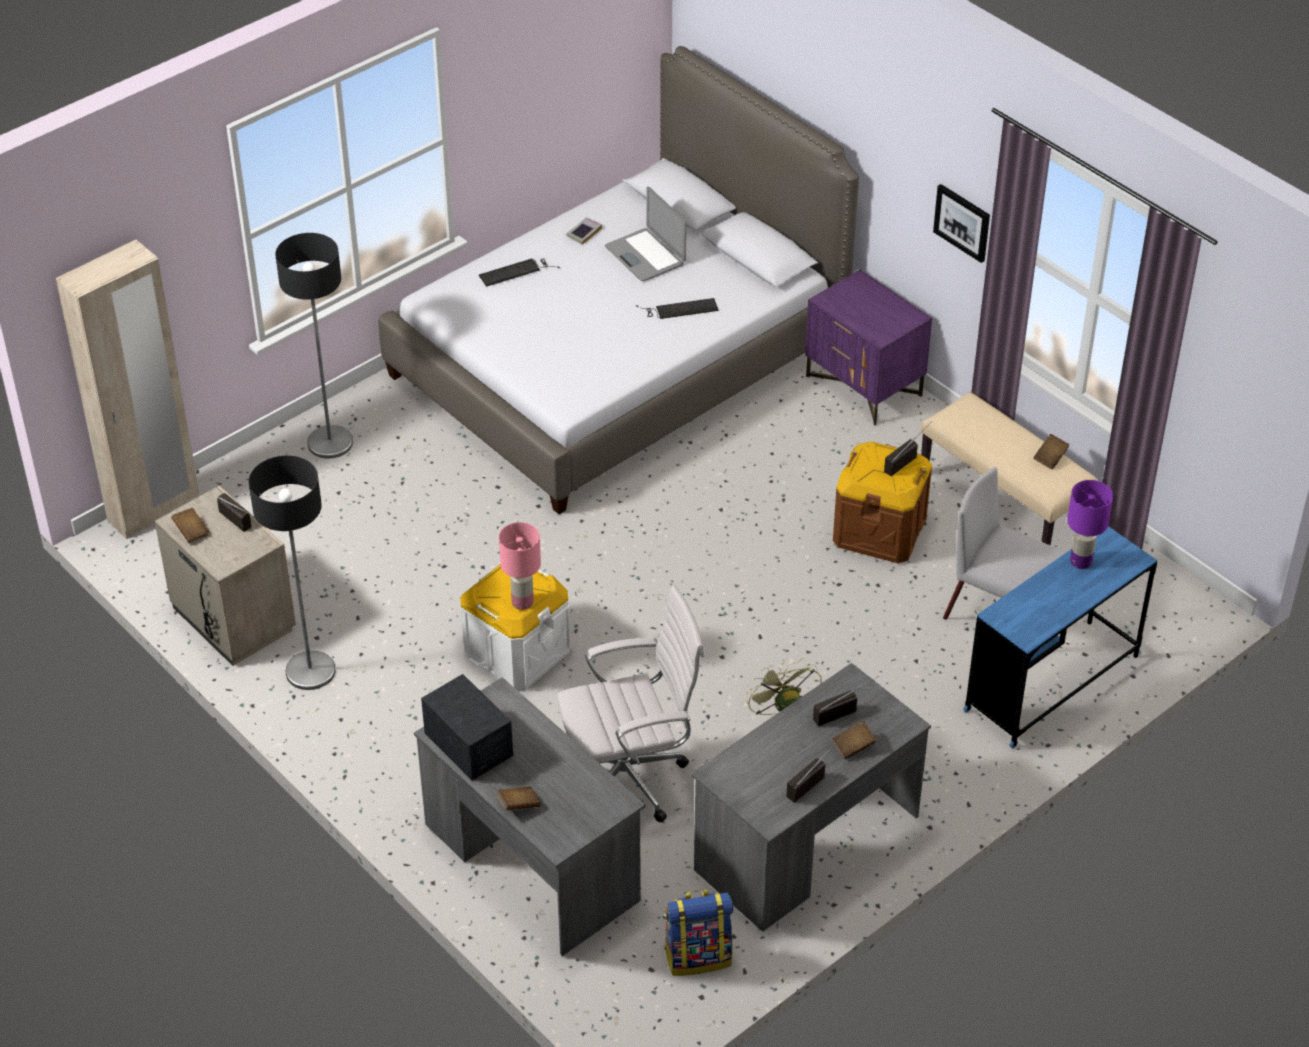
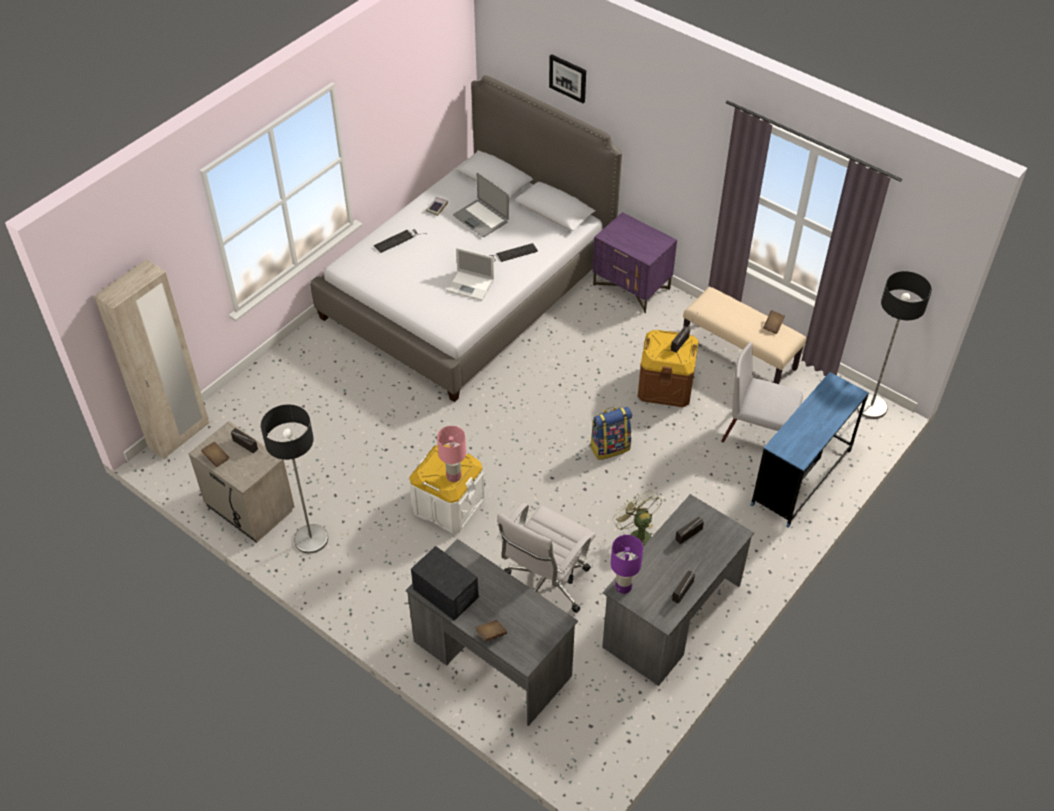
camera: 10 degrees left, 5 degrees up
floor lamp [275,233,353,459] -> floor lamp moved to [857,271,932,419]
white office chair [557,585,704,822] -> white office chair turned 150 degrees clockwise [497,502,596,613]
backpack [664,890,733,976] -> backpack moved to [590,406,632,460]
brown book [832,721,876,759] -> none
picture [933,184,990,263] -> picture moved to [549,54,586,103]
purple table lamp [1067,480,1113,569] -> purple table lamp moved to [611,535,643,594]
none -> laptop [446,248,494,301]

